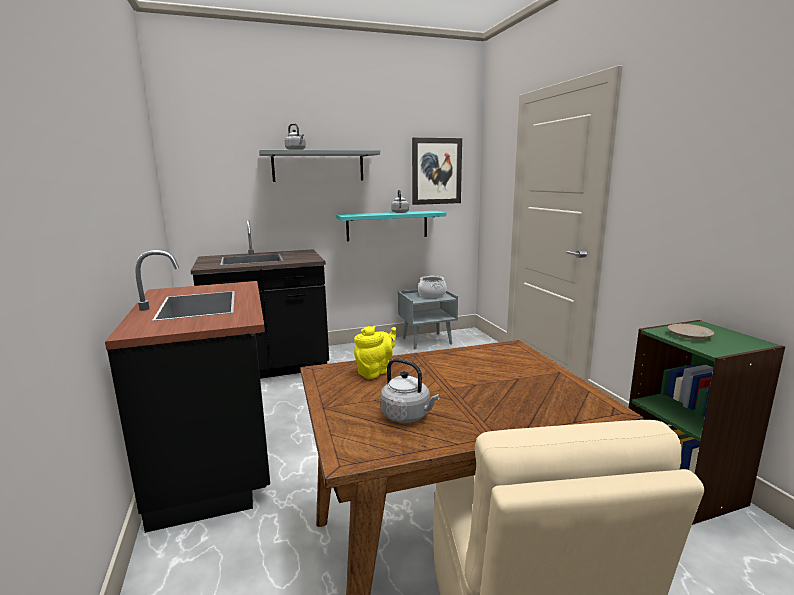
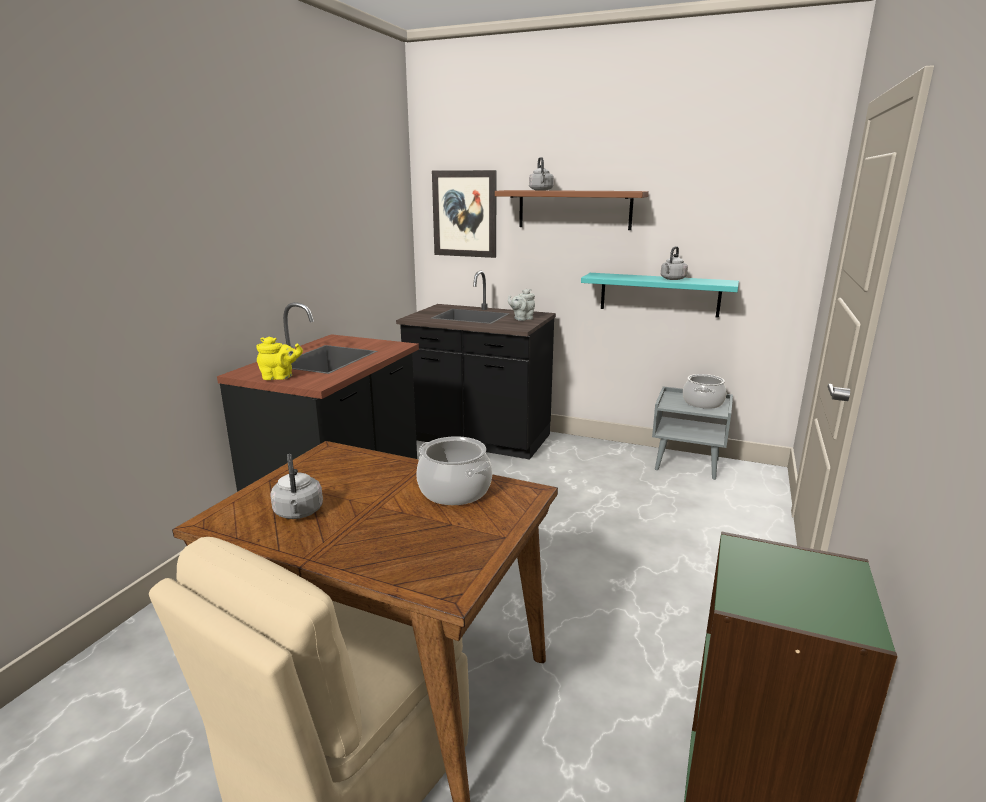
camera: 40 degrees right, 5 degrees up
grey shelf [259,150,380,182] -> brown shelf [495,190,649,230]
yellow teapot [354,326,396,379] -> yellow teapot moved to [256,337,303,380]
picture [412,138,462,205] -> picture moved to [432,170,496,258]
beige plate [668,324,714,339] -> none
none -> cooking pot [416,436,492,505]
none -> grey teapot [508,289,535,321]

